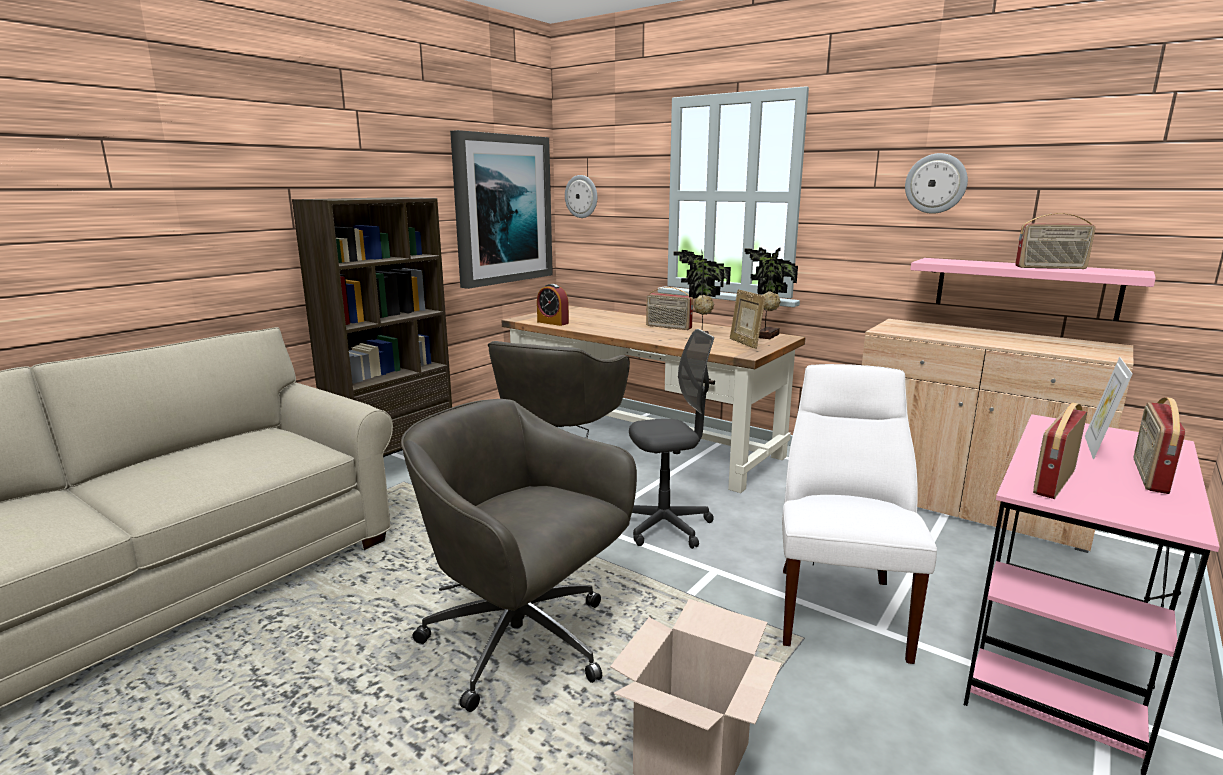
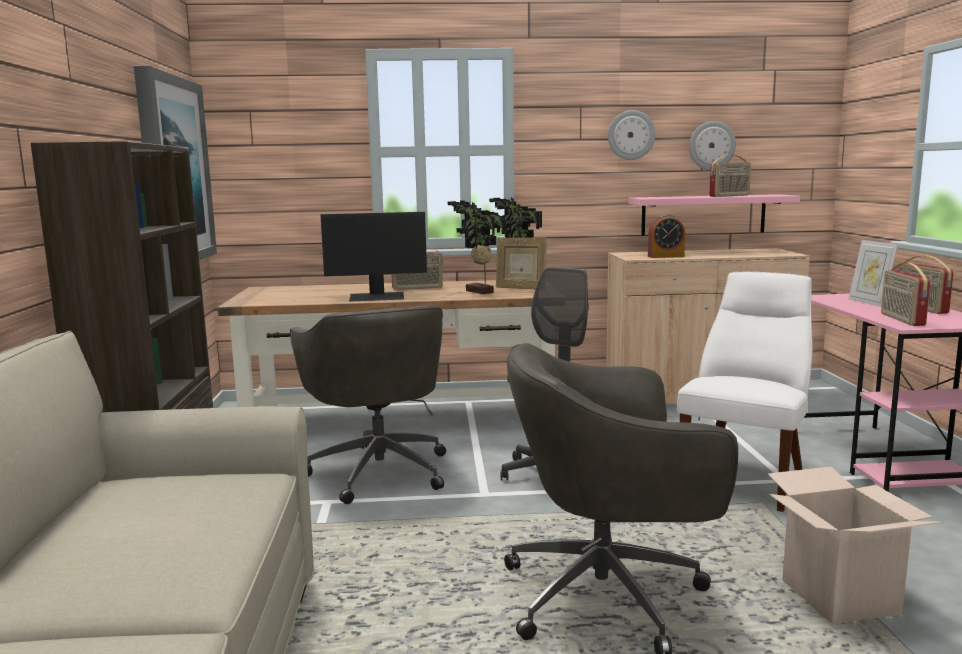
camera: 40 degrees left, 5 degrees down
alarm clock [537,284,569,326] -> alarm clock moved to [648,214,685,258]
wall clock [565,175,597,218] -> wall clock moved to [689,121,736,170]
white chair [782,364,937,664] -> white chair turned 60 degrees clockwise [677,272,813,512]
none -> monitor [320,212,427,302]

